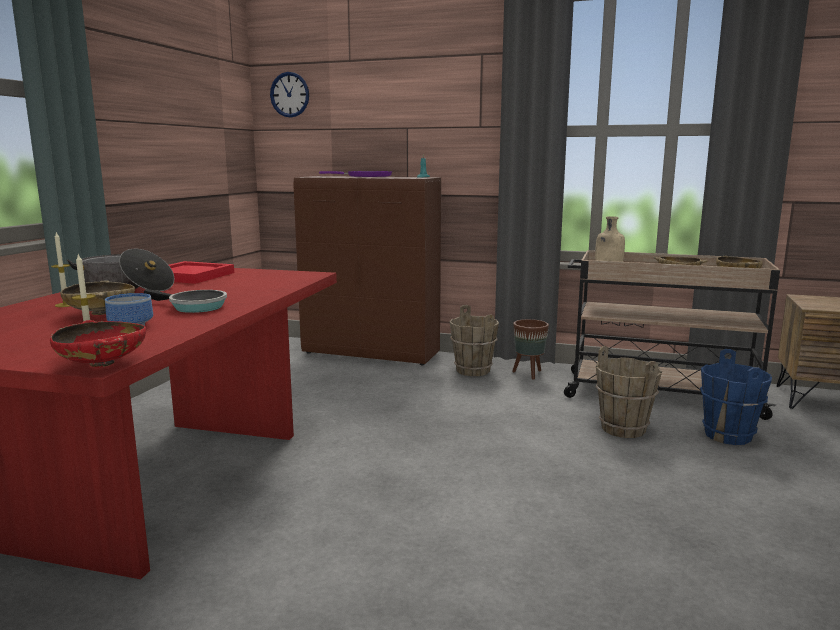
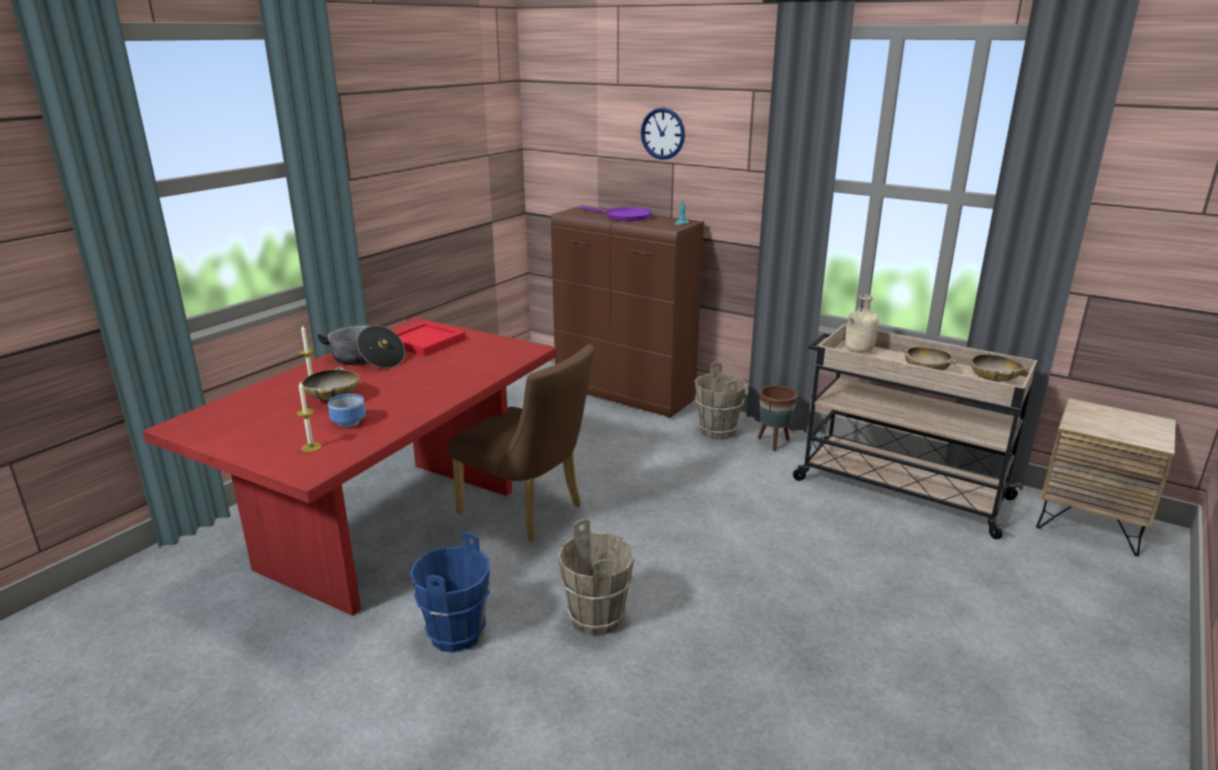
camera: 15 degrees right, 10 degrees up
red bowl [50,320,146,367] -> none
frying pan [144,289,227,313] -> none
wall clock [270,72,309,118] -> wall clock moved to [641,108,685,160]
brown bucket [595,346,662,438] -> brown bucket moved to [558,519,635,636]
blue bucket [700,349,772,445] -> blue bucket moved to [410,532,490,653]
none -> brown chair [448,344,595,542]

